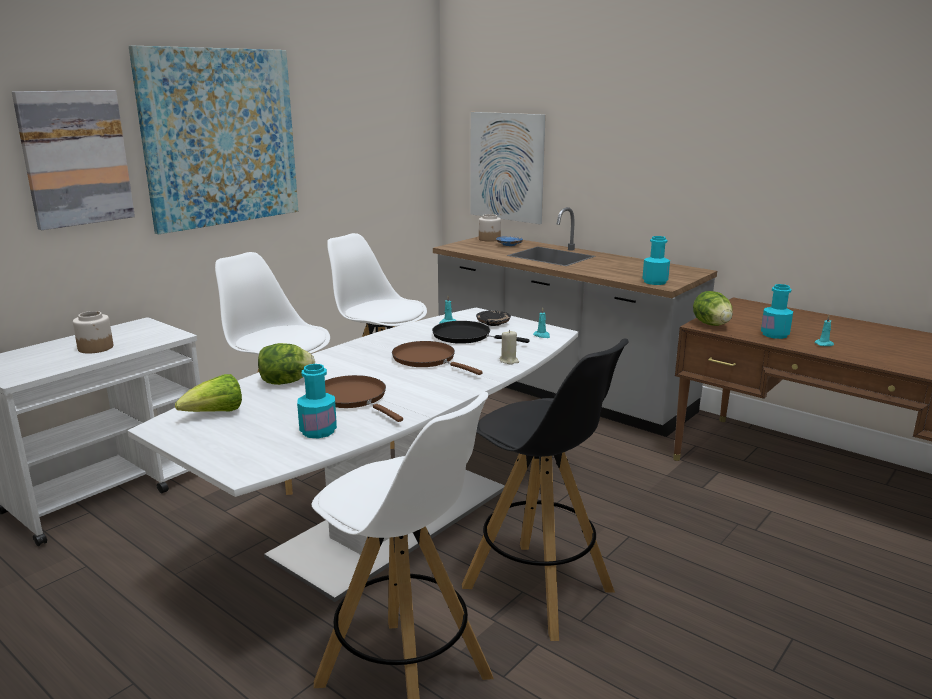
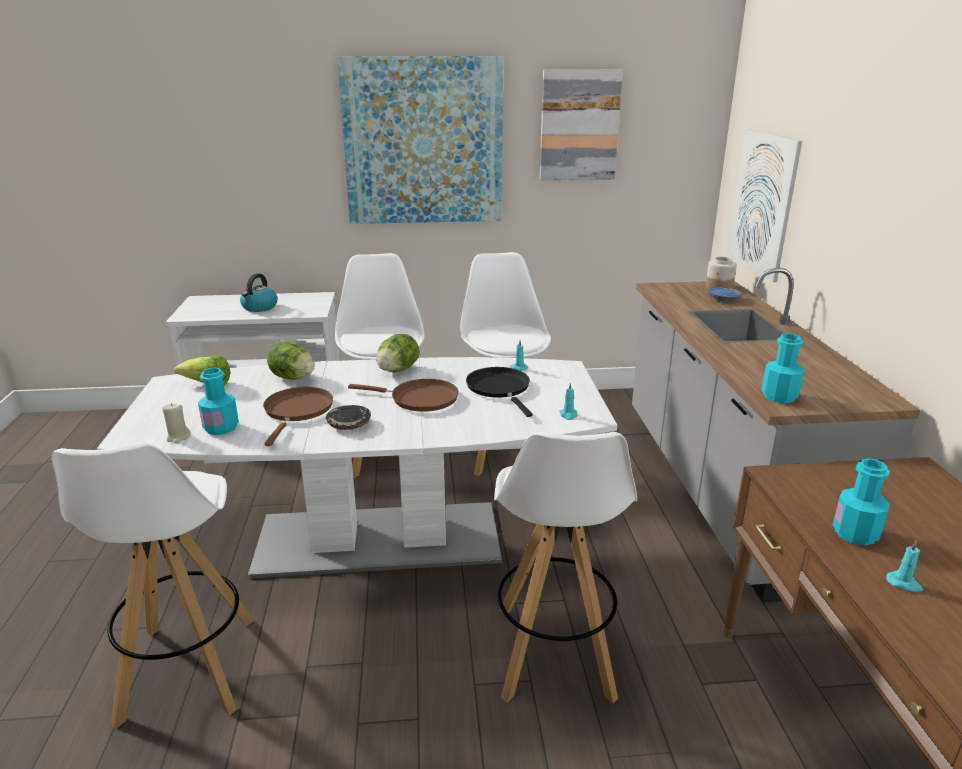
camera: 45 degrees right, 5 degrees up
picture [12,90,135,230] -> picture moved to [540,69,623,180]
jar [73,311,113,354] -> kettle [240,273,278,312]
brown frying pan [392,341,483,375] -> brown frying pan turned 105 degrees clockwise [348,379,459,412]
black stool [462,339,629,641] -> none
black plate [476,311,511,326] -> black plate moved to [326,405,371,430]
beige candle [500,330,519,364] -> beige candle moved to [162,403,191,443]
lettuce [693,291,733,326] -> lettuce moved to [377,334,420,372]
none -> white stool [494,432,637,703]

